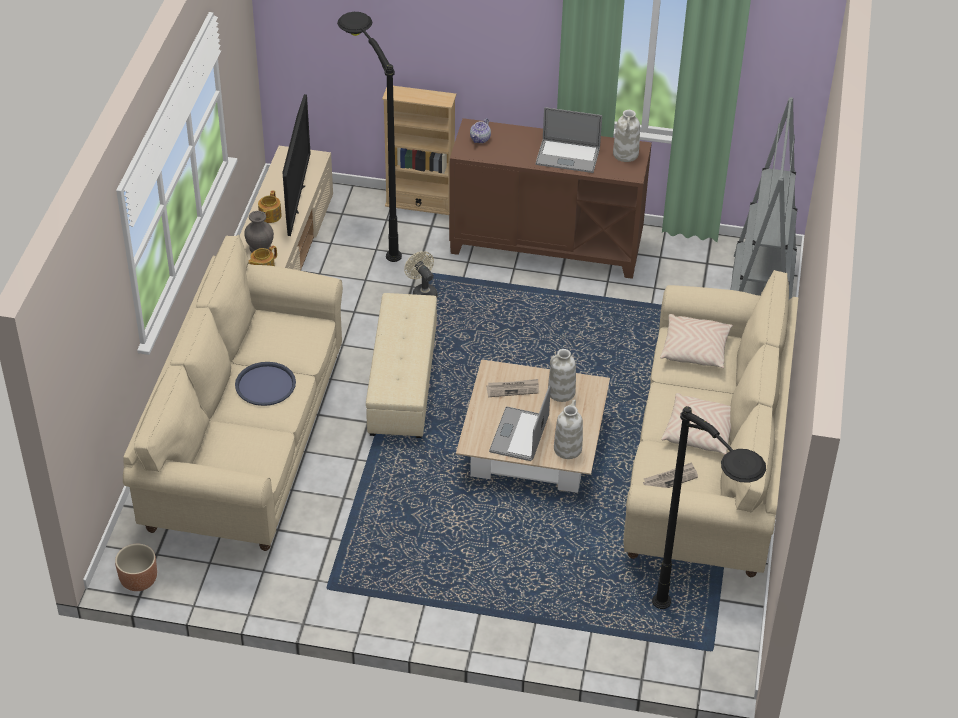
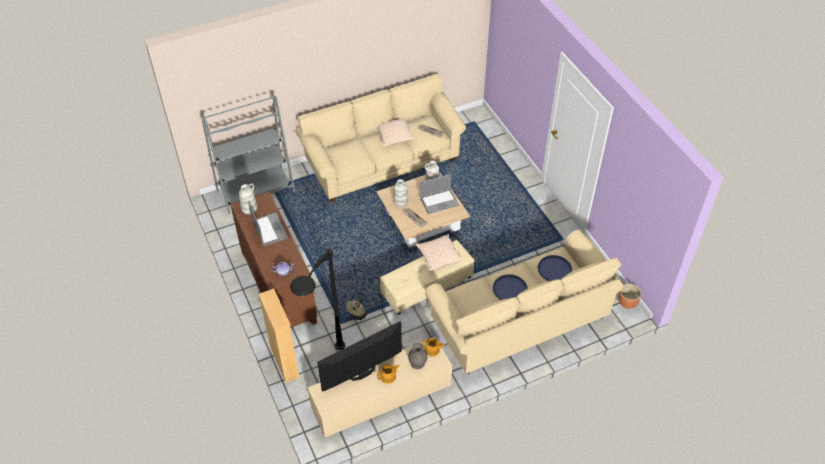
camera: 125 degrees left, 5 degrees up
black floor lamp [652,406,766,609] -> none
beige pillow [660,314,733,368] -> beige pillow moved to [416,234,463,272]
none -> blue tray [537,255,572,281]

